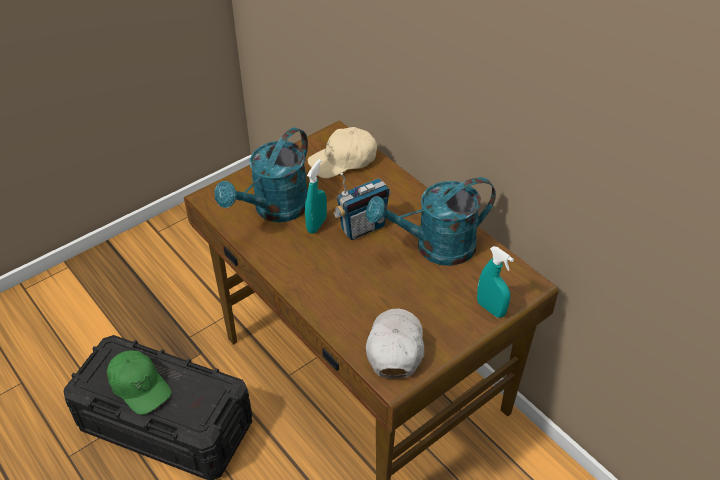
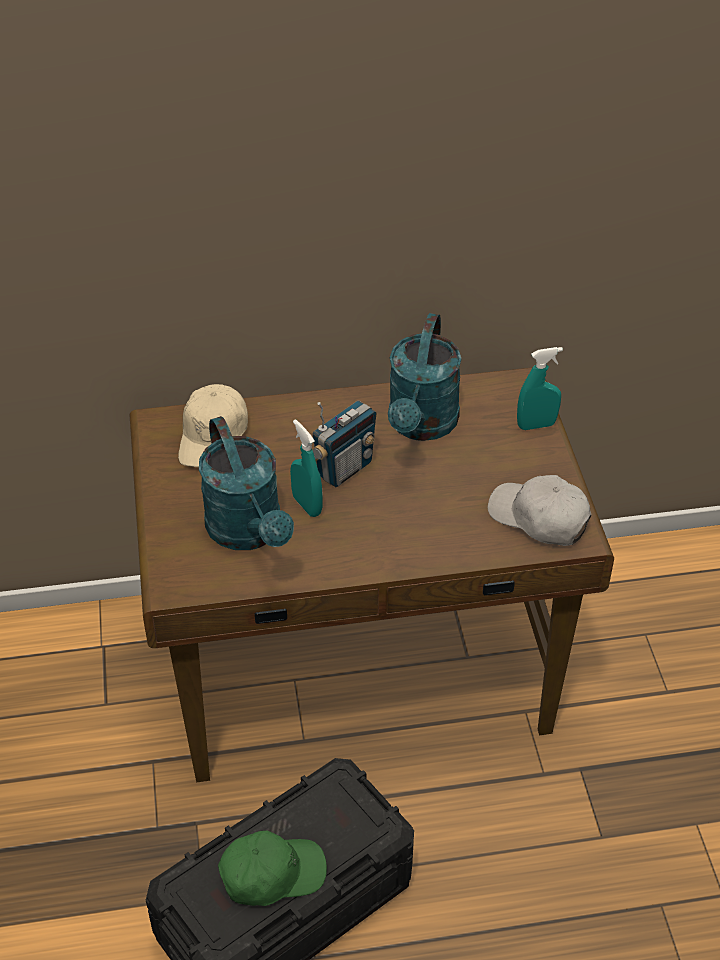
camera: 60 degrees left, 0 degrees up
radio [333,173,391,240] -> radio turned 45 degrees clockwise [312,400,376,487]

